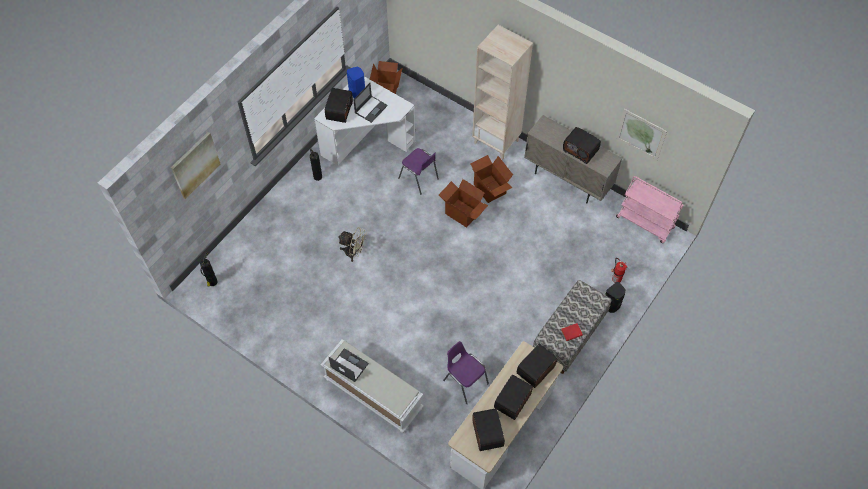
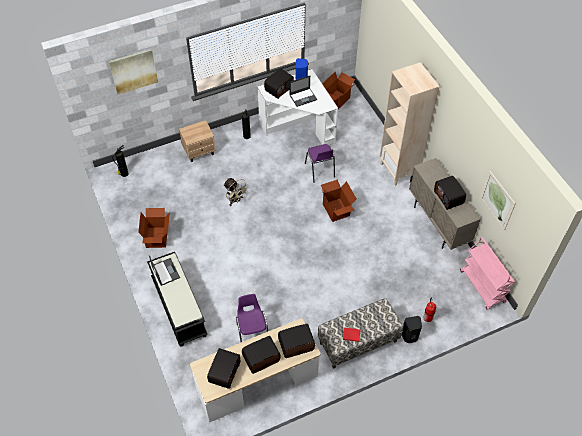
camera: 30 degrees right, 5 degrees down
white bench [321,339,423,433] -> black bench [147,252,207,346]
cardboard box [471,155,513,203] -> cardboard box moved to [138,208,170,248]
none -> beige nightstand [179,120,216,162]

